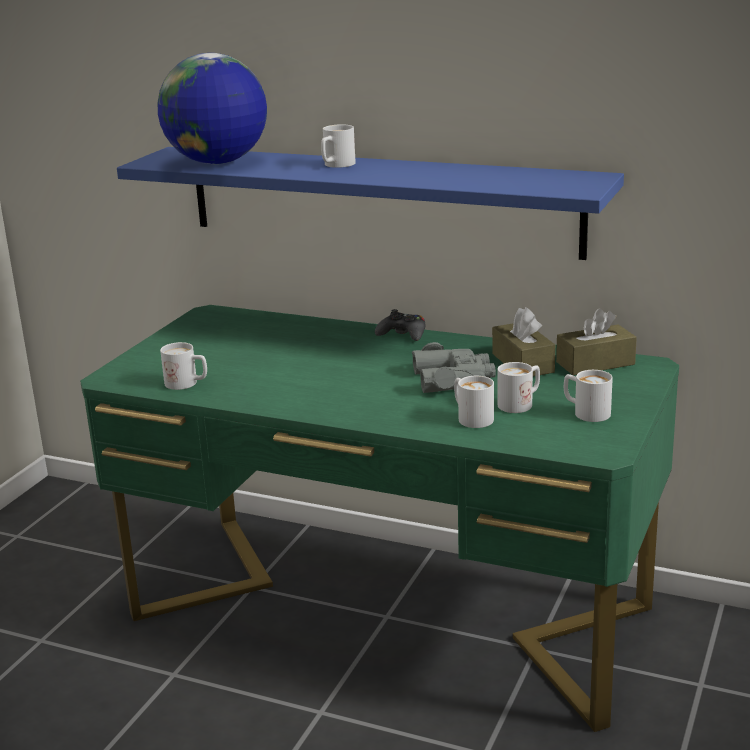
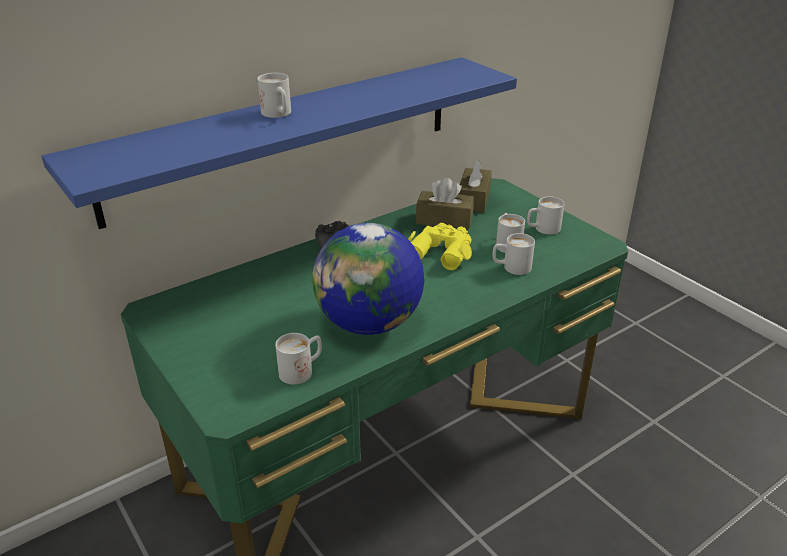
camera: 60 degrees left, 10 degrees up
globe [158,53,267,164] -> globe moved to [312,223,424,335]
grey binoculars [412,342,496,393] -> yellow binoculars [408,223,472,270]

